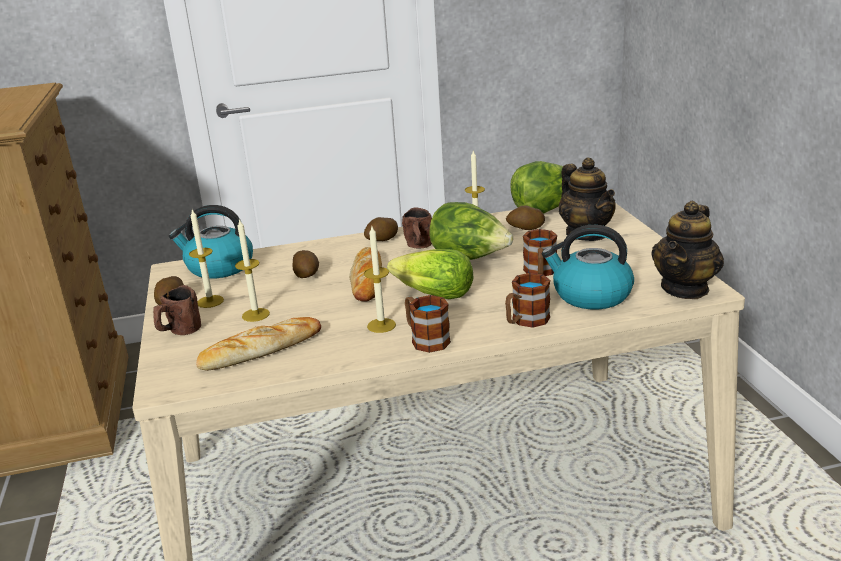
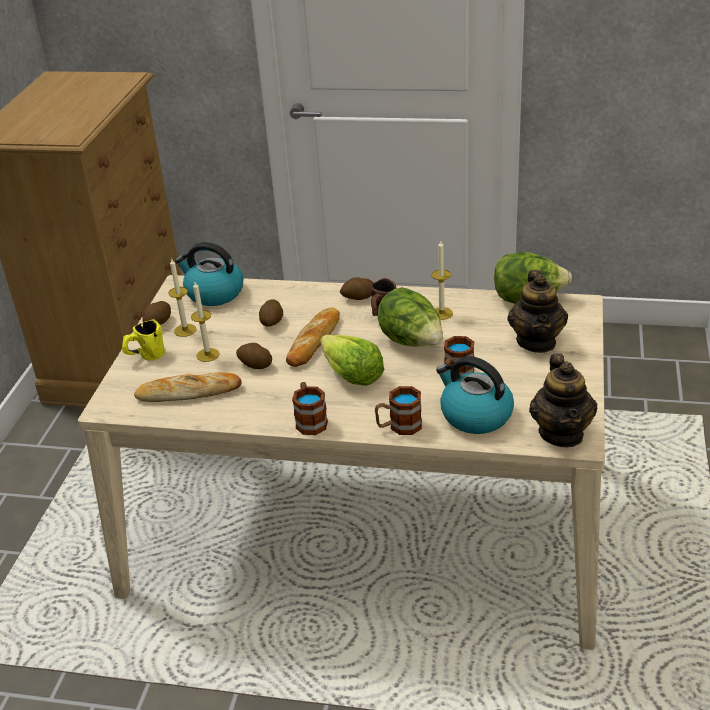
camera: 25 degrees right, 10 degrees up
brown mug [153,285,201,335] -> yellow mug [122,320,165,360]
candle [364,226,396,333] -> none
potato [506,205,545,230] -> potato moved to [236,343,272,369]
teapot [651,201,724,299] -> teapot turned 60 degrees counterclockwise [529,353,597,448]

